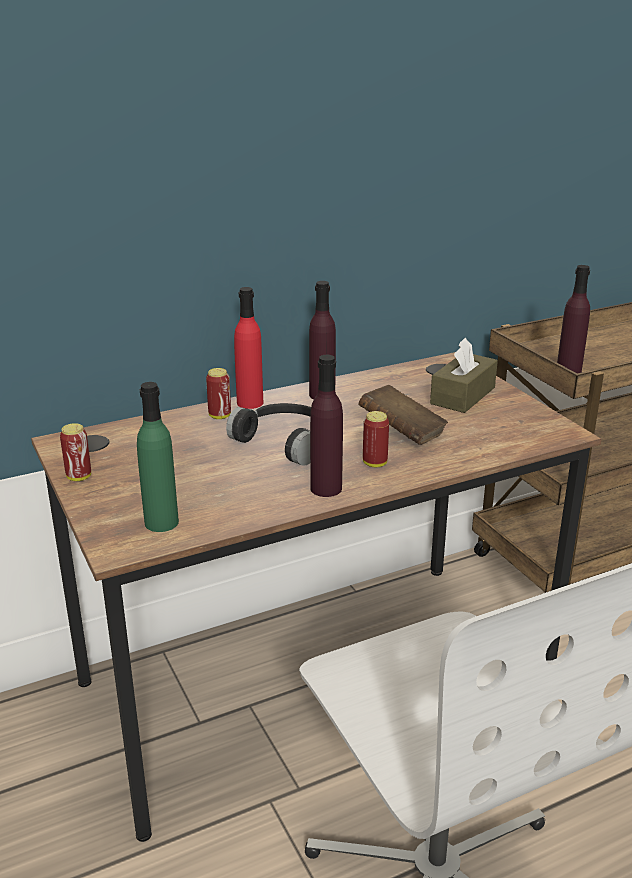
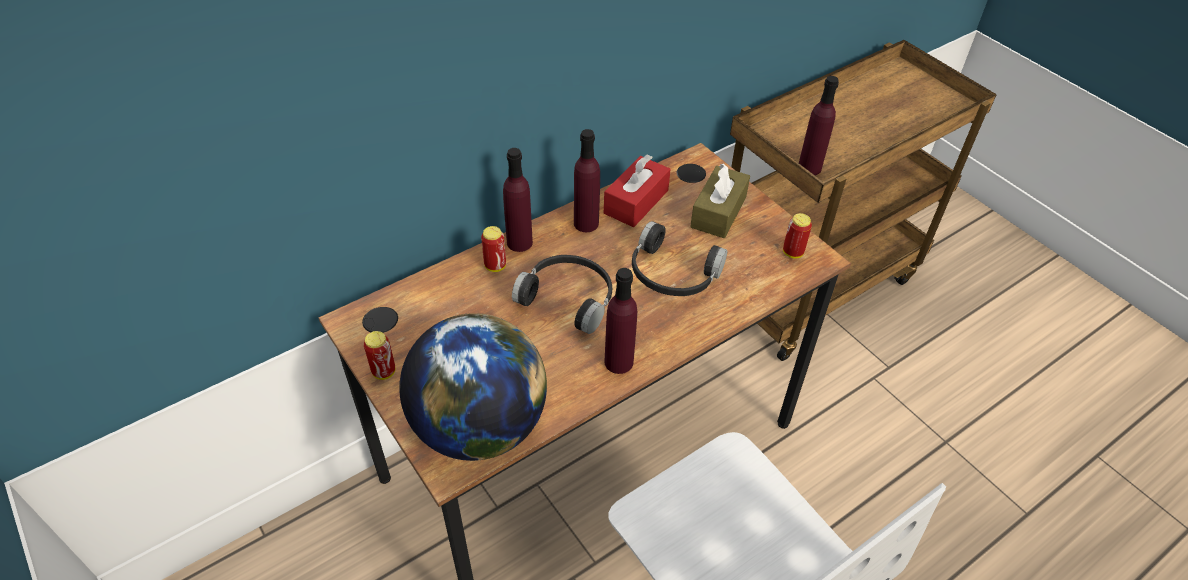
camera: 10 degrees left, 20 degrees up
green bottle [137,382,179,532] -> globe [399,313,547,461]
red bottle [234,287,263,409] -> purple bottle [503,148,533,252]
brown book [358,385,448,445] -> black headphones [632,221,727,296]
can [363,411,389,467] -> can moved to [783,213,812,259]
none -> red tissue box [604,154,671,227]

